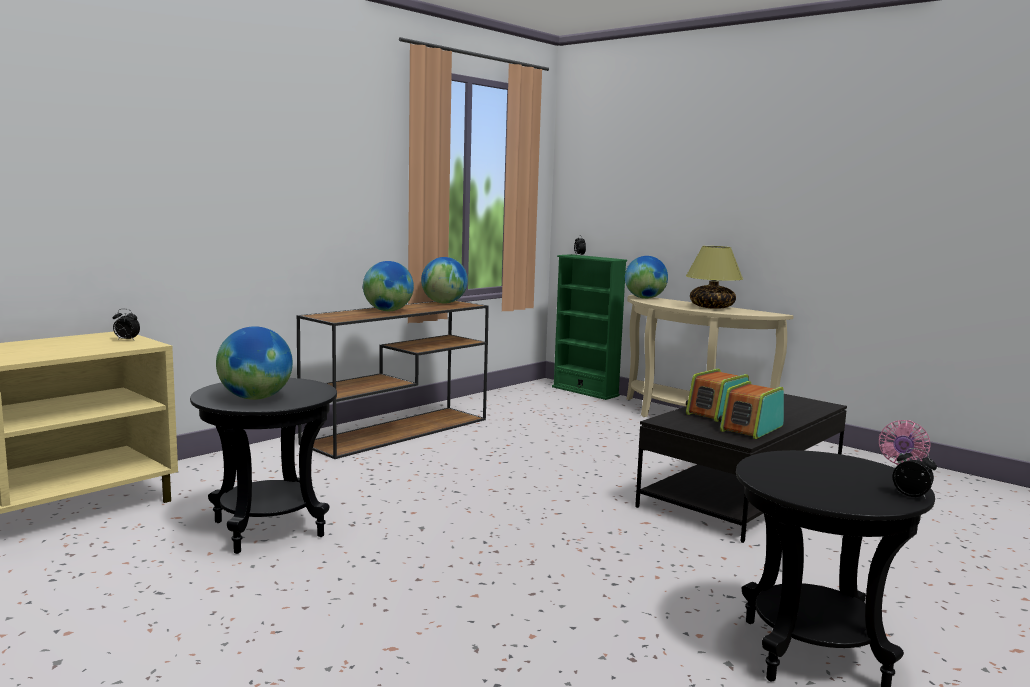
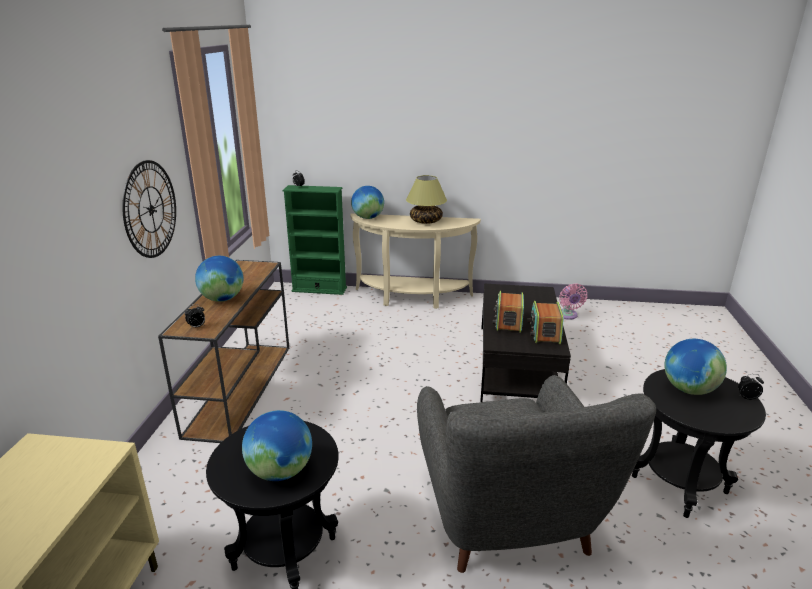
camera: 35 degrees left, 15 degrees up
alarm clock [113,309,140,340] -> alarm clock moved to [185,305,205,329]
globe [421,257,468,303] -> globe moved to [664,339,727,395]
none -> wall clock [122,160,176,258]
none -> grey armchair [417,375,656,573]

